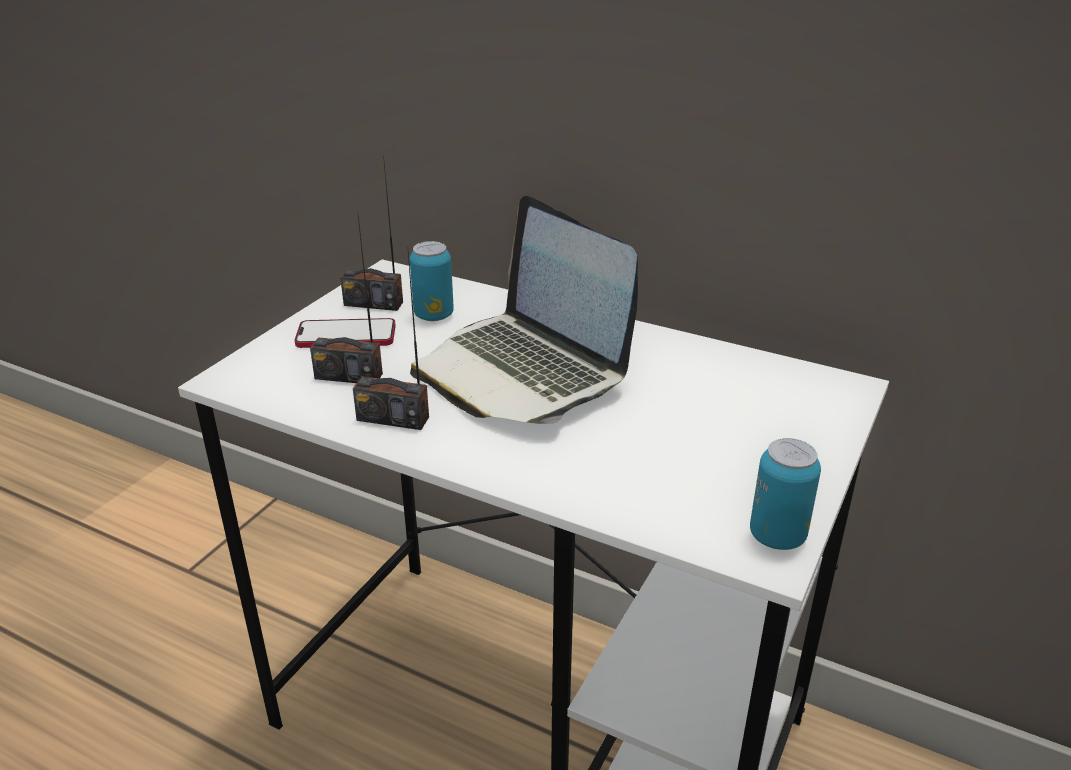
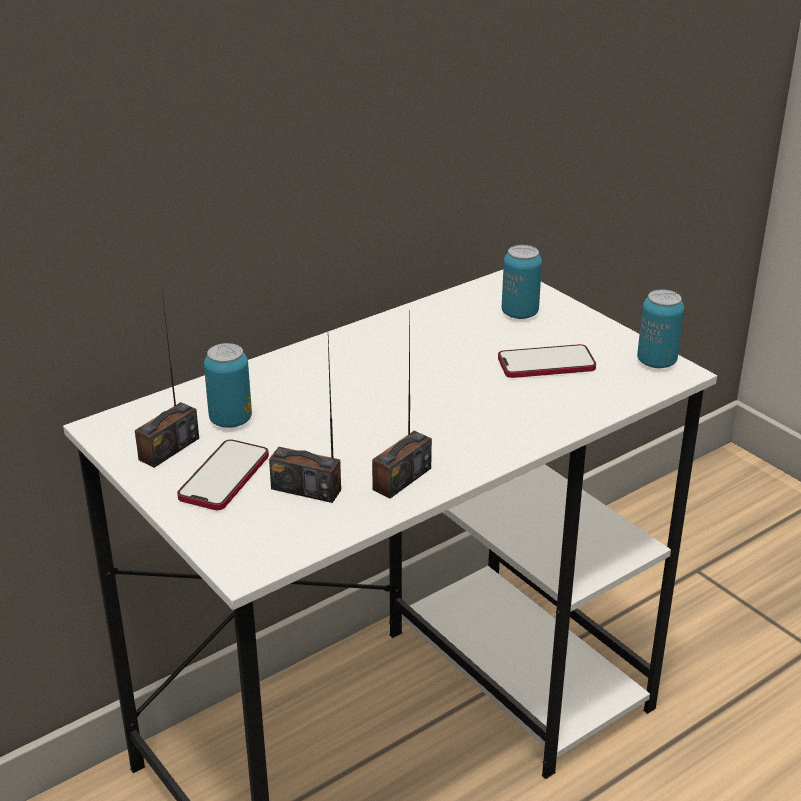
camera: 65 degrees left, 0 degrees up
radio [310,216,383,383] -> radio turned 75 degrees clockwise [269,338,341,503]
laptop [410,196,638,424] -> none
none -> phone [498,344,596,378]
none -> can [502,245,542,319]

